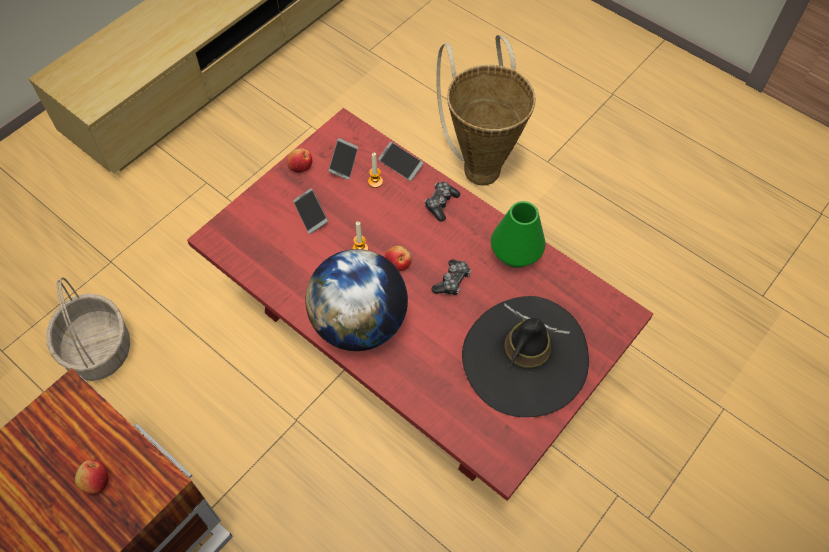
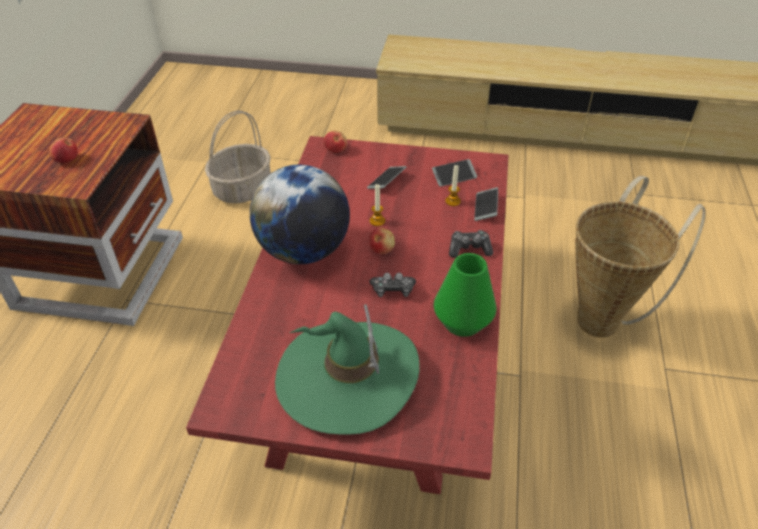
camera: 60 degrees right, 15 degrees down
apple [287,148,312,173] -> apple moved to [324,131,347,153]
black hat [462,296,589,417] -> green hat [275,304,420,435]

